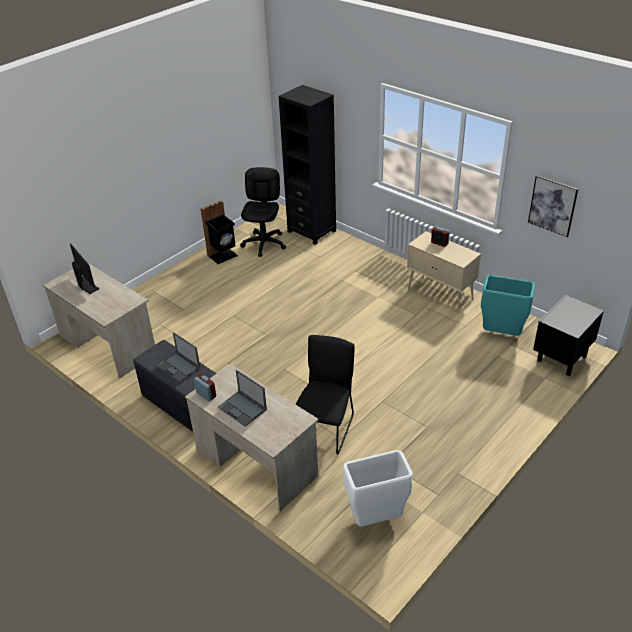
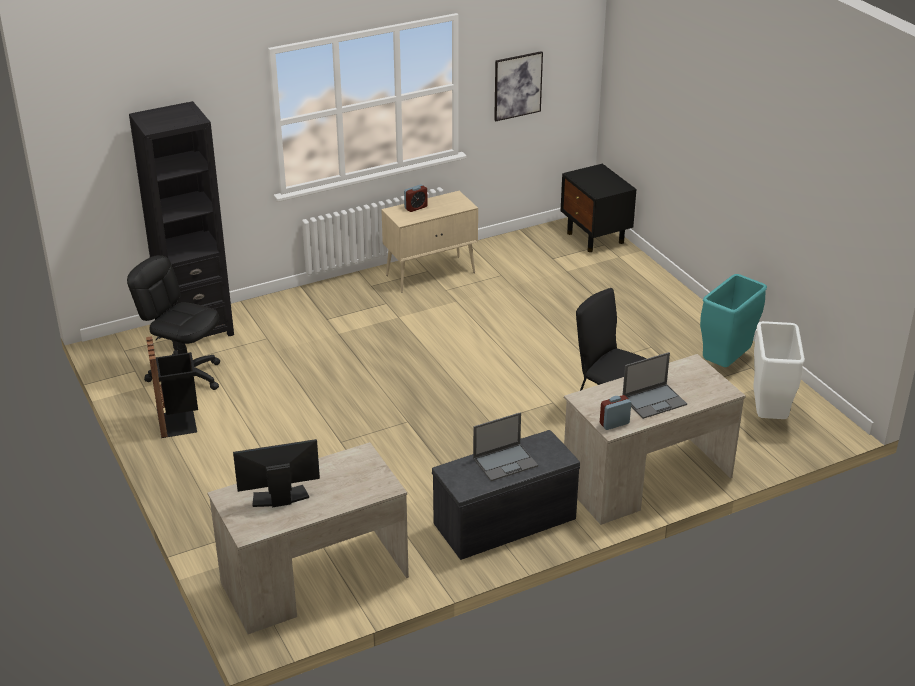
camera: 70 degrees left, 5 degrees down
turquoise trash can [481,275,535,336] -> turquoise trash can moved to [700,274,767,367]

